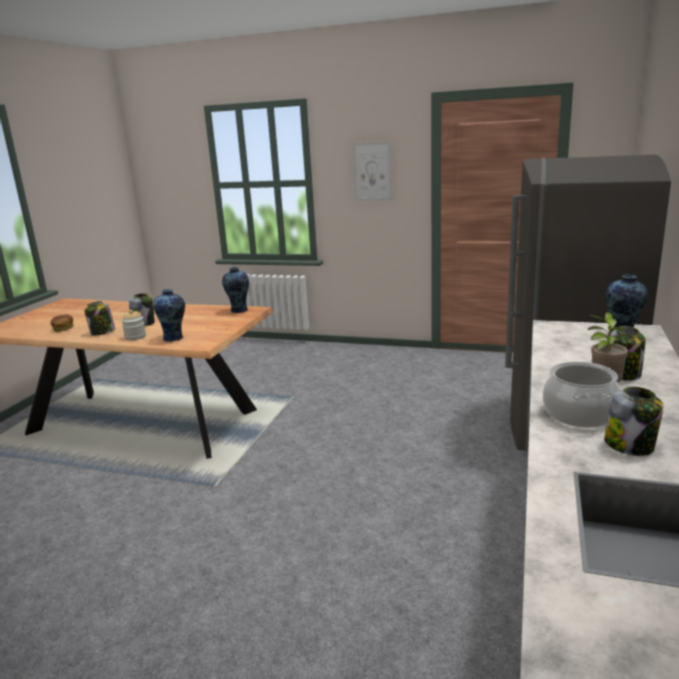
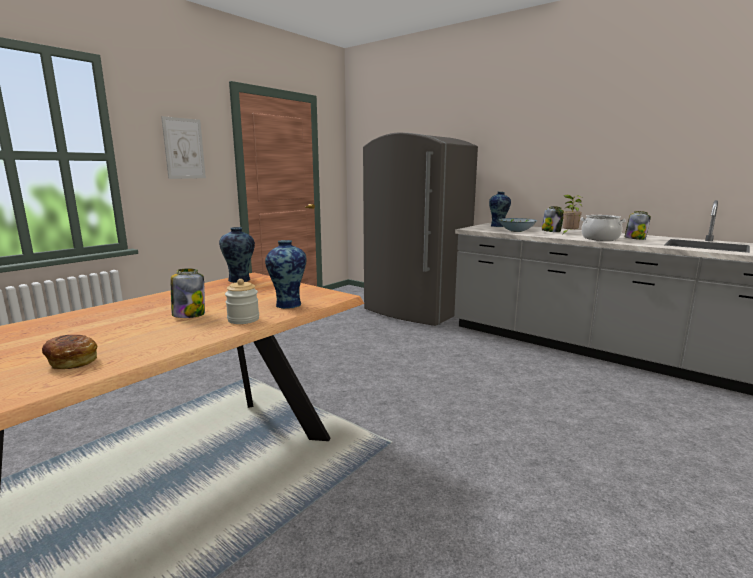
camera: 70 degrees left, 5 degrees down
jar [84,301,115,336] -> none
none -> bowl [498,218,537,232]

